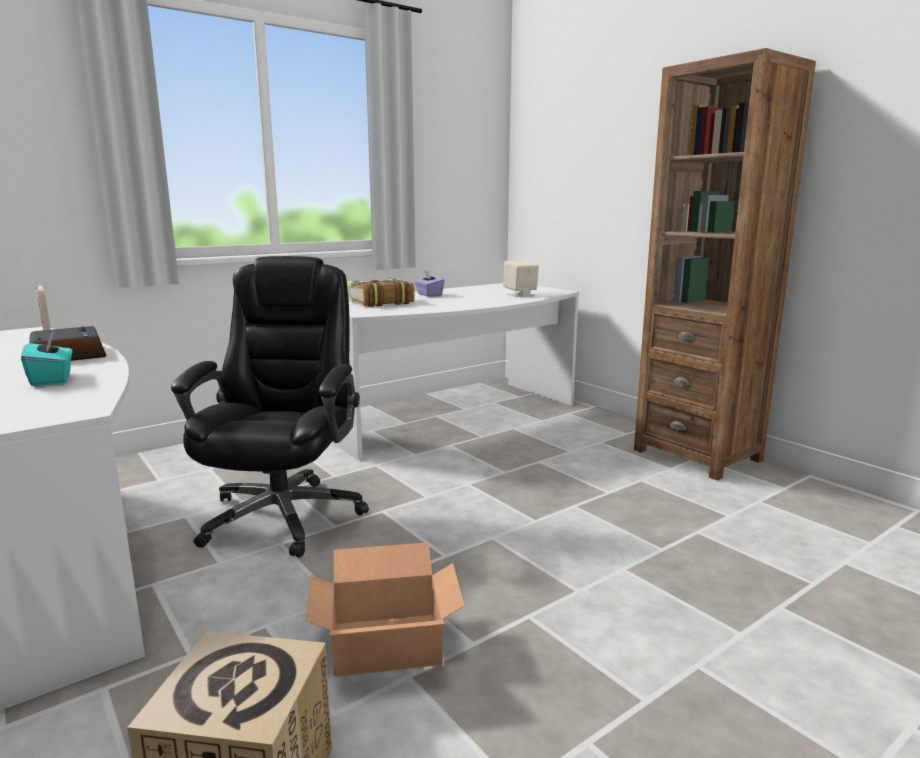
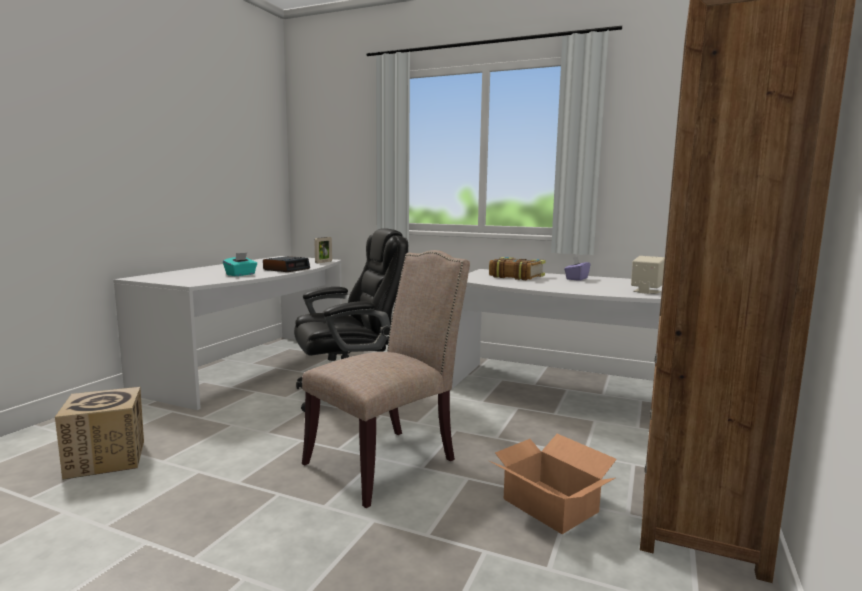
camera: 60 degrees right, 5 degrees down
cardboard box [305,542,465,677] -> cardboard box moved to [490,434,617,534]
none -> beige chair [302,250,470,508]

